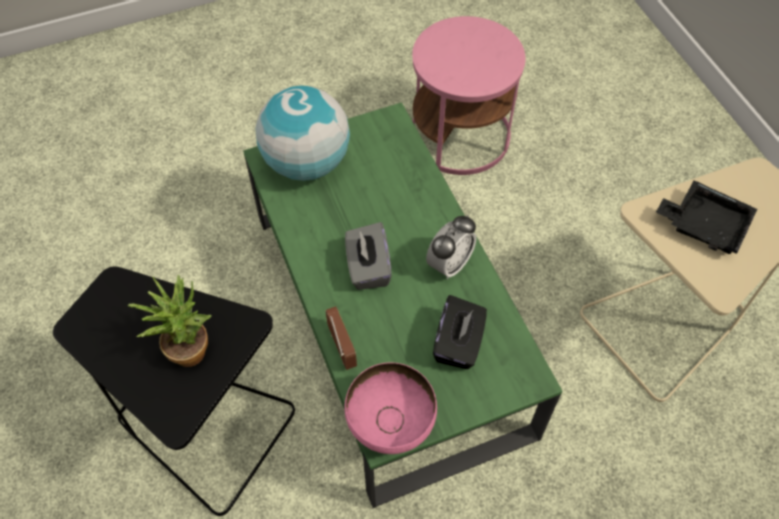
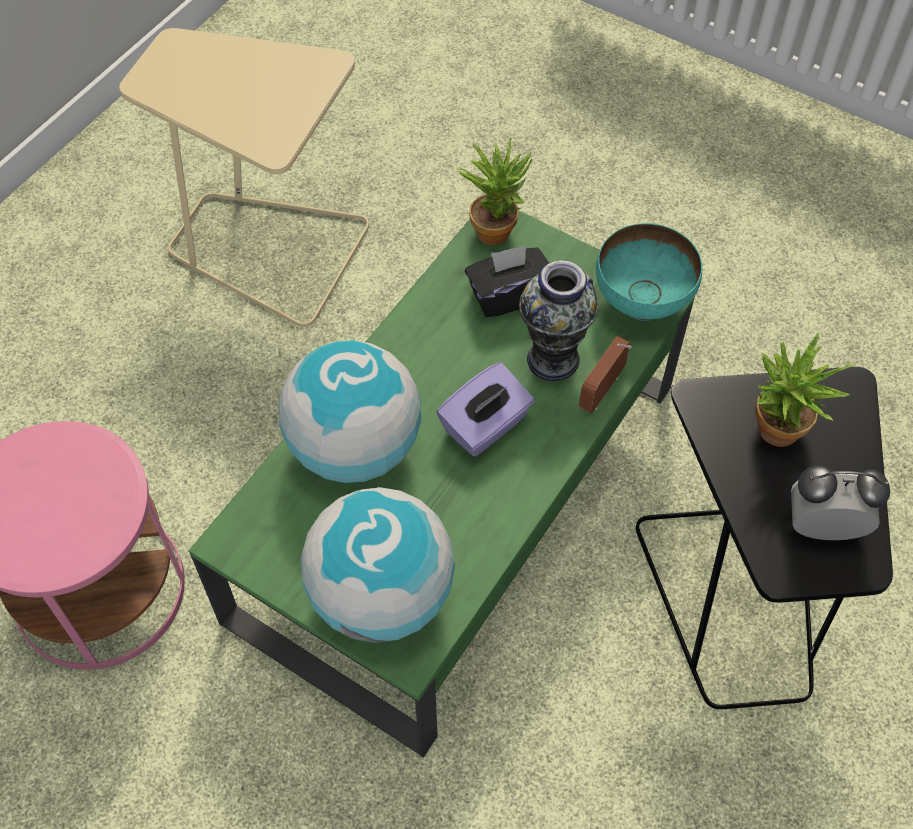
camera: 125 degrees left, 0 degrees up
pink bowl [344,362,437,454] -> turquoise bowl [596,223,702,321]
grey tissue box [345,222,392,290] -> purple tissue box [437,362,535,457]
alarm clock [426,215,477,279] -> alarm clock moved to [791,466,890,540]
black tray [656,180,757,254] -> none
none -> globe [279,340,421,483]
none -> potted plant [457,138,532,245]
none -> vase [519,260,598,381]

